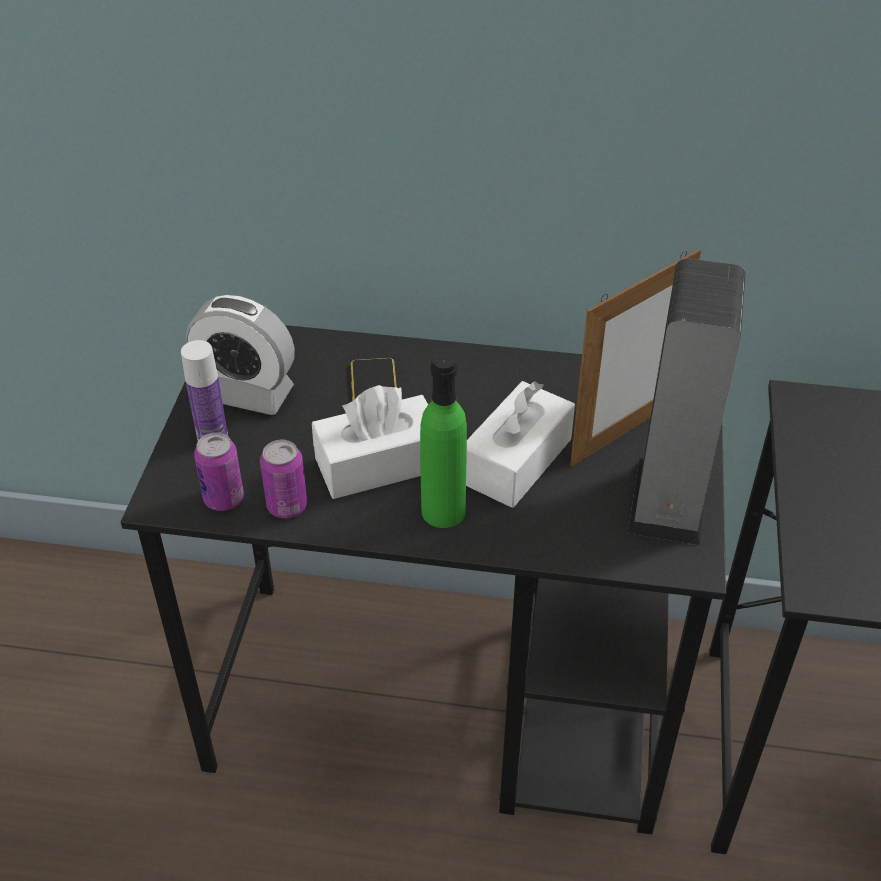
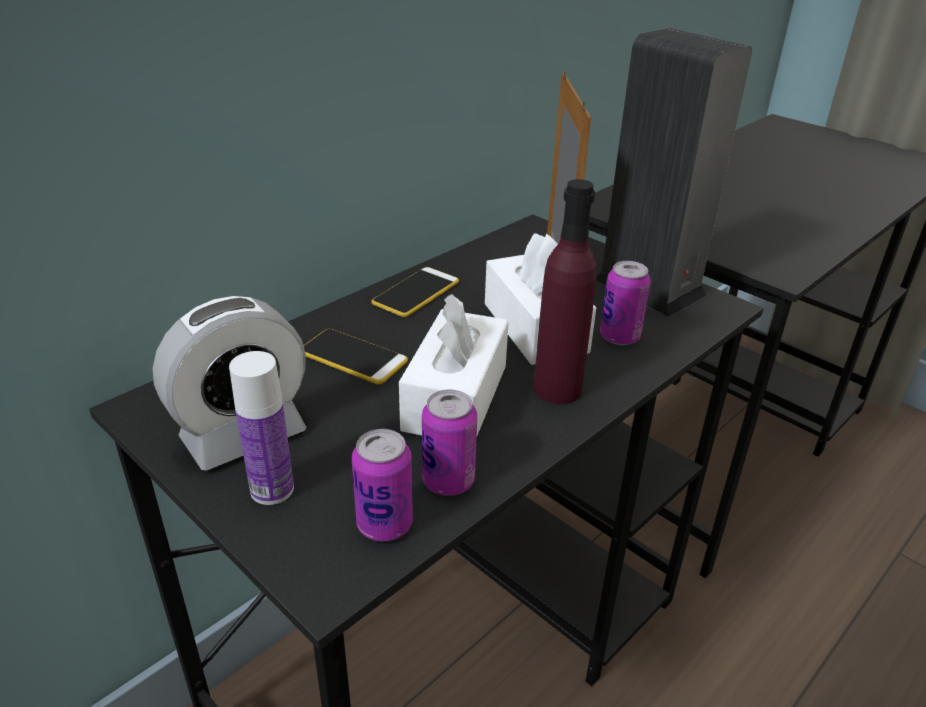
camera: 55 degrees left, 10 degrees down
green bottle [420,354,467,528] -> purple bottle [533,179,597,404]
none -> phone [372,267,459,317]
none -> can [600,261,651,345]

